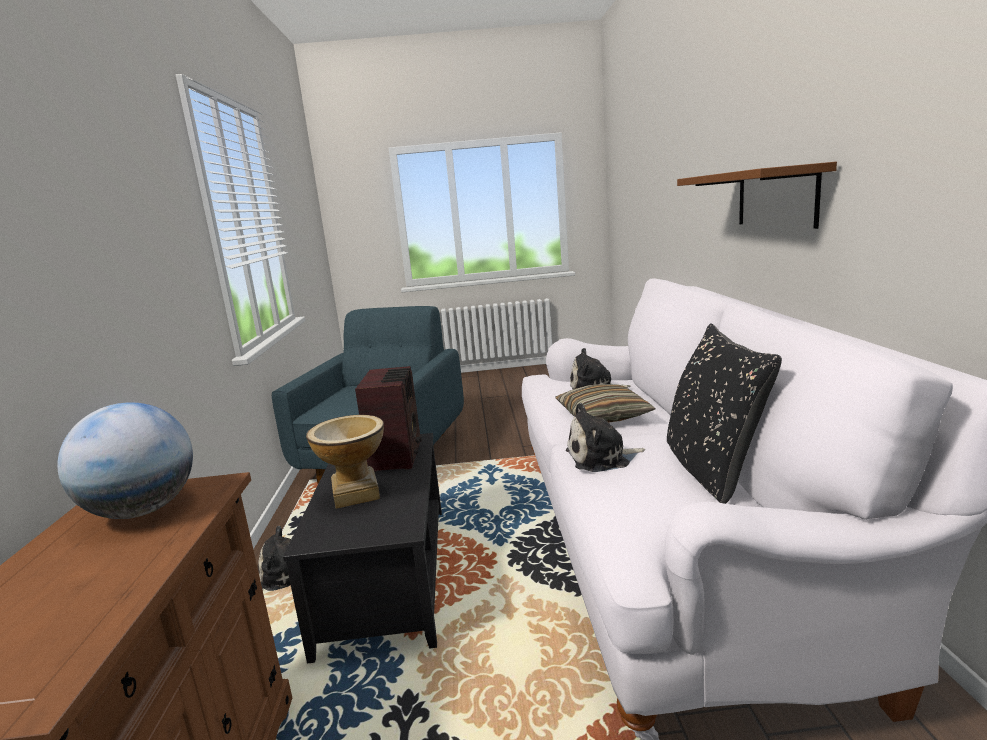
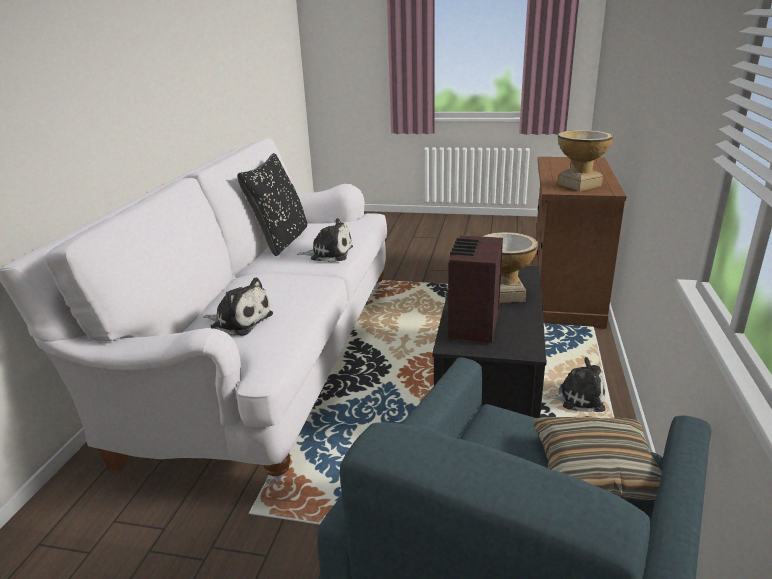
camera: 165 degrees left, 10 degrees up
globe [57,402,193,519] -> vase [558,130,613,191]
pillow [555,384,656,422] -> pillow moved to [532,416,662,500]
brown shelf [677,162,837,229] -> none

